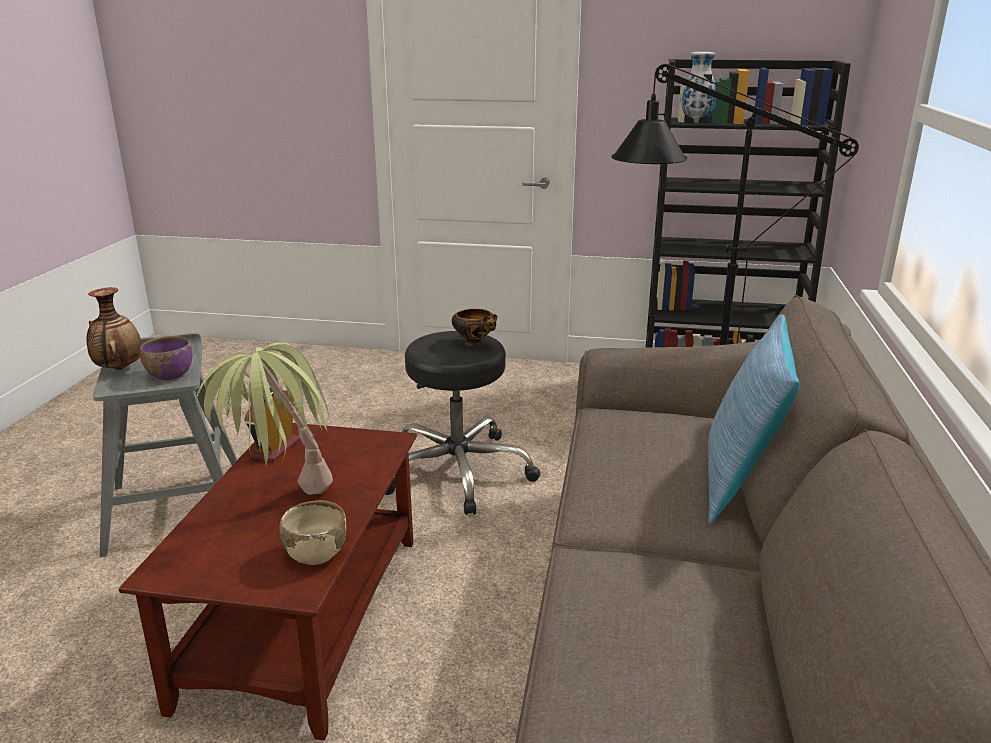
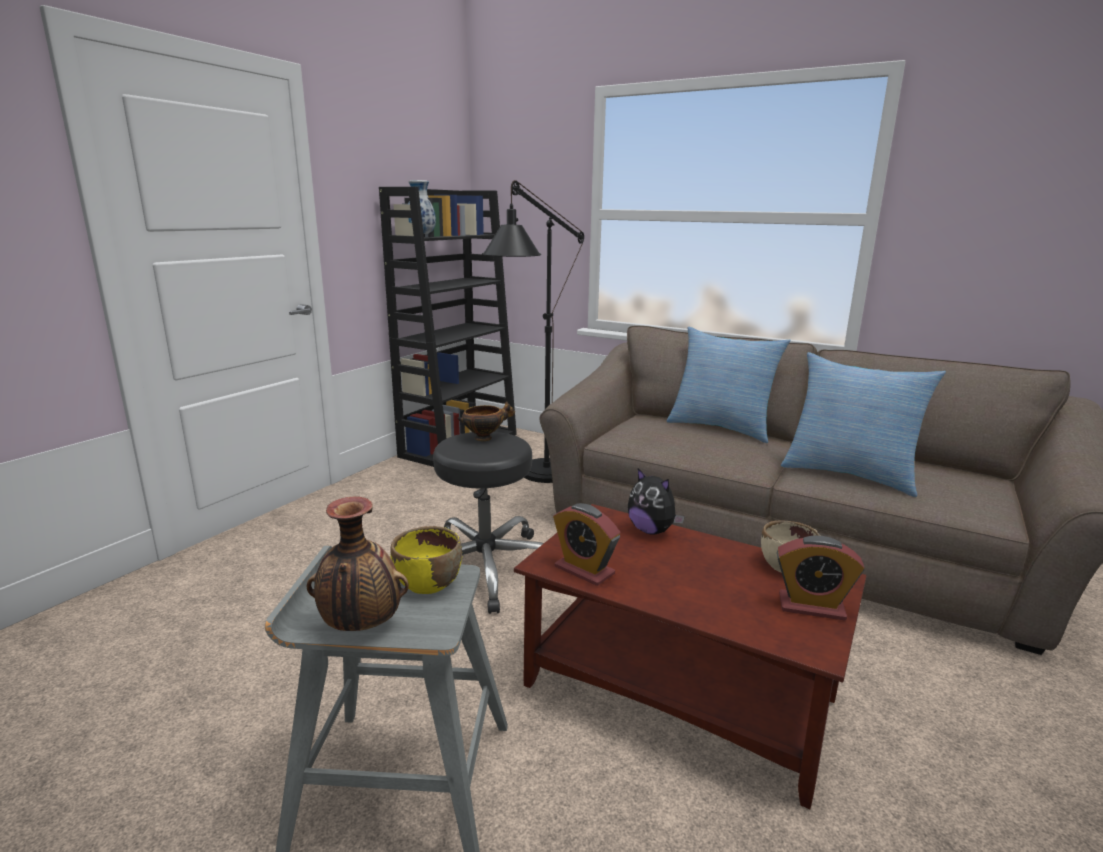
camera: 70 degrees left, 5 degrees down
purple bowl [140,336,193,380] -> yellow bowl [390,526,462,594]
potted plant [196,342,333,495] -> none
none -> plush toy [628,468,685,535]
none -> alarm clock [777,536,864,621]
none -> pillow [781,352,946,497]

